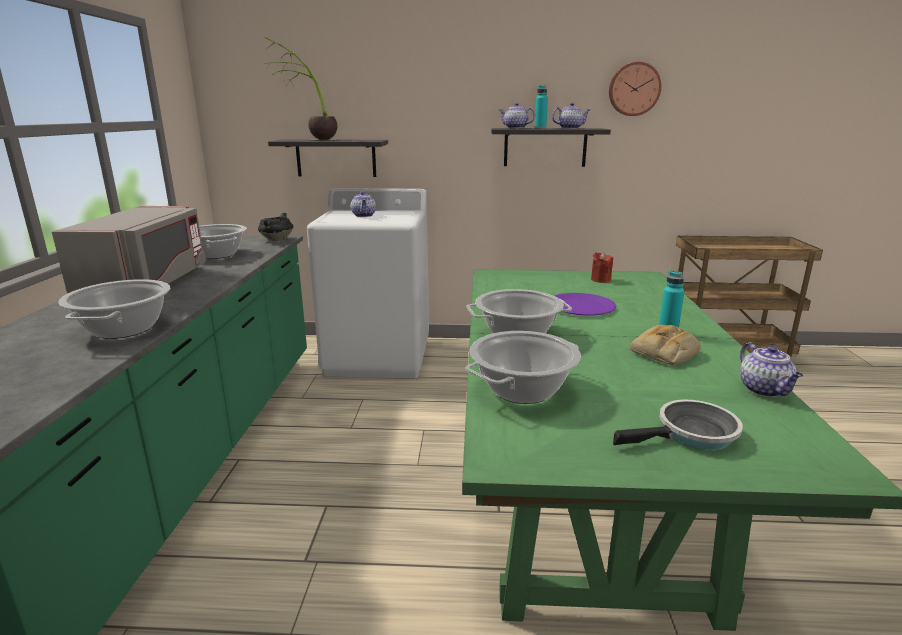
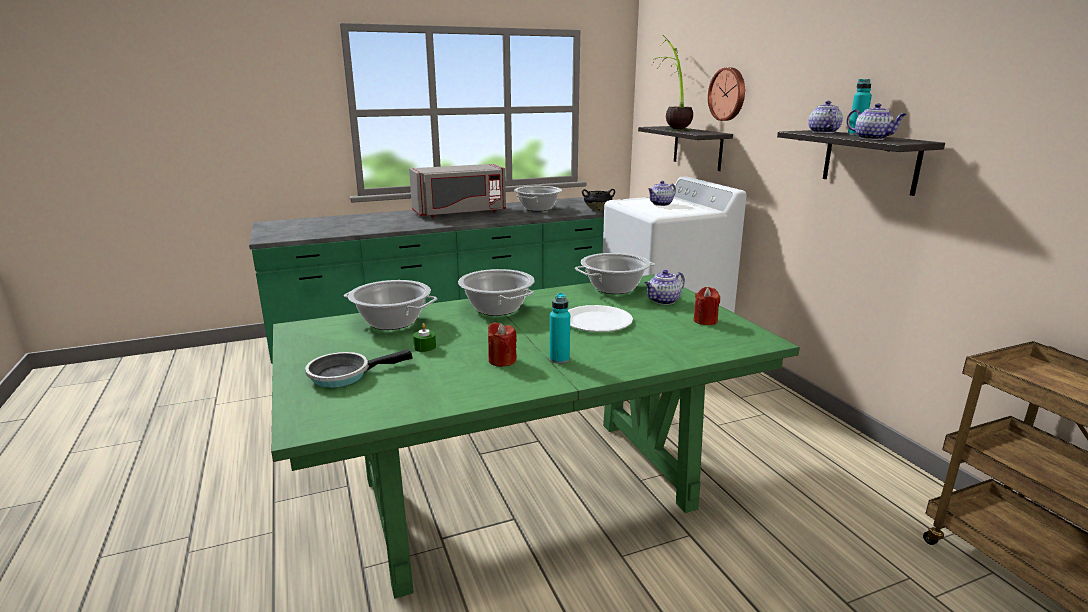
camera: 65 degrees right, 0 degrees up
cooking pot [58,279,170,339] -> cooking pot moved to [575,253,655,294]
purple plate [554,293,616,316] -> white plate [568,305,633,332]
wall clock [609,62,662,116] -> wall clock moved to [708,67,745,121]
frying pan [613,399,743,450] -> frying pan turned 105 degrees clockwise [305,349,413,388]
bread [630,325,701,366] -> red candle [488,322,517,367]
teapot [740,342,803,397] -> teapot moved to [645,270,685,305]
none -> green candle [413,323,436,352]

